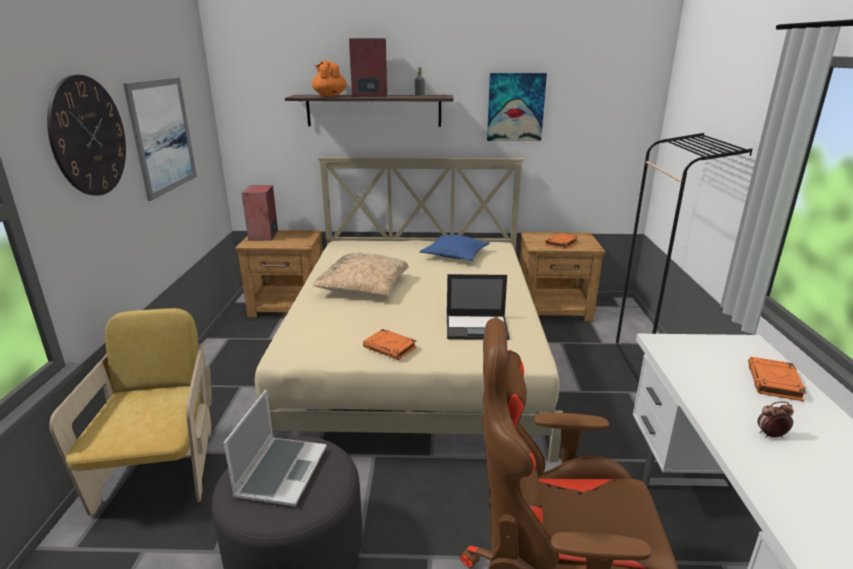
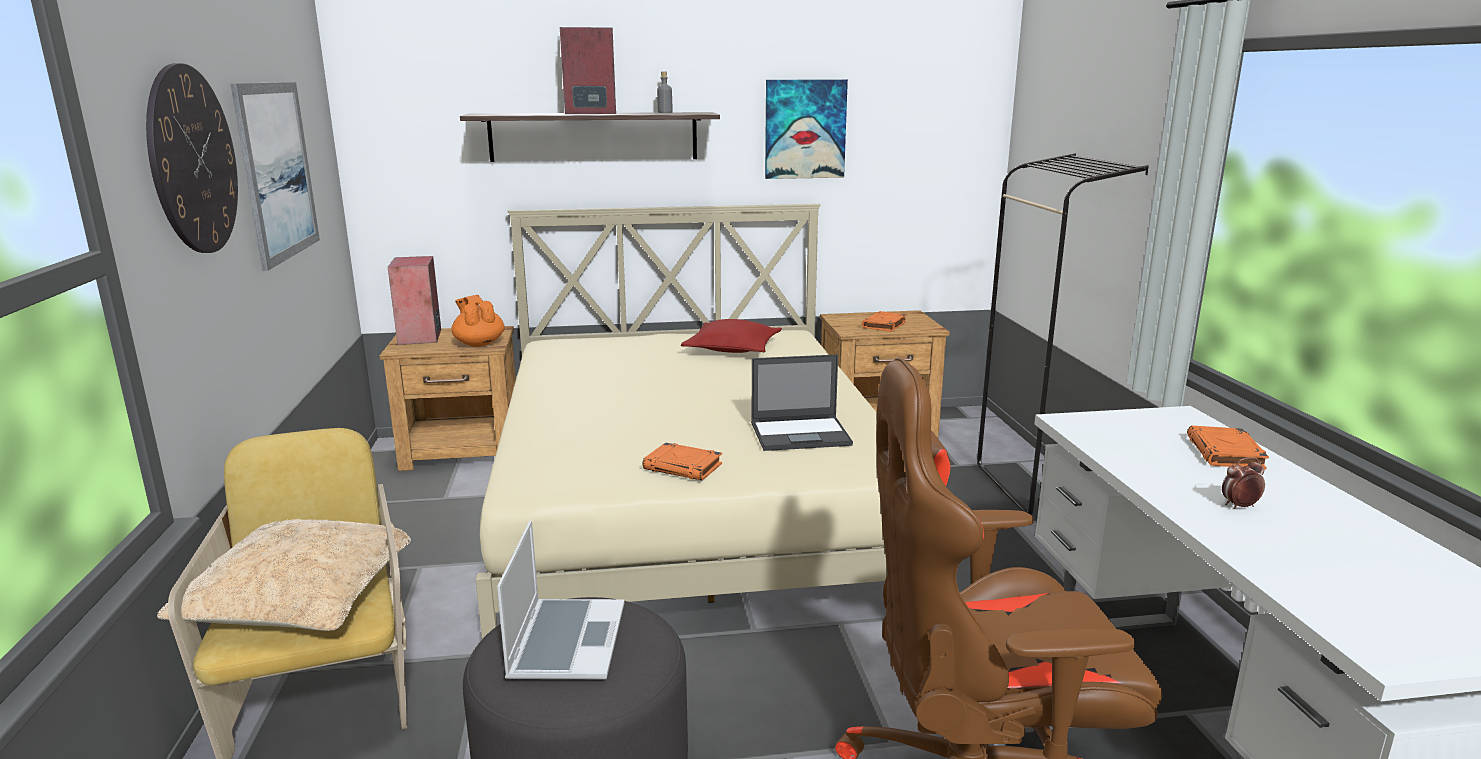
camera: 10 degrees left, 5 degrees down
orange teapot [312,61,347,97] -> orange teapot moved to [451,295,505,347]
beige pillow [312,252,409,296] -> beige pillow moved to [157,519,410,631]
blue pillow [420,235,490,261] -> red pillow [681,319,782,353]

